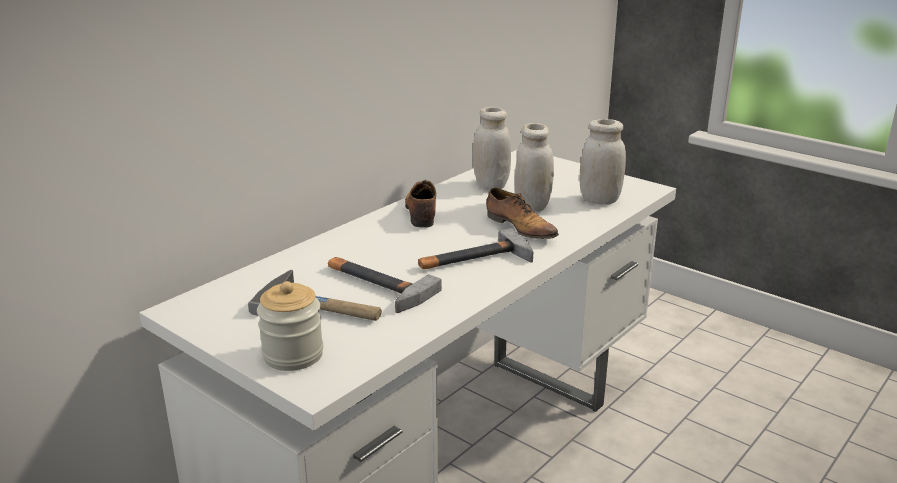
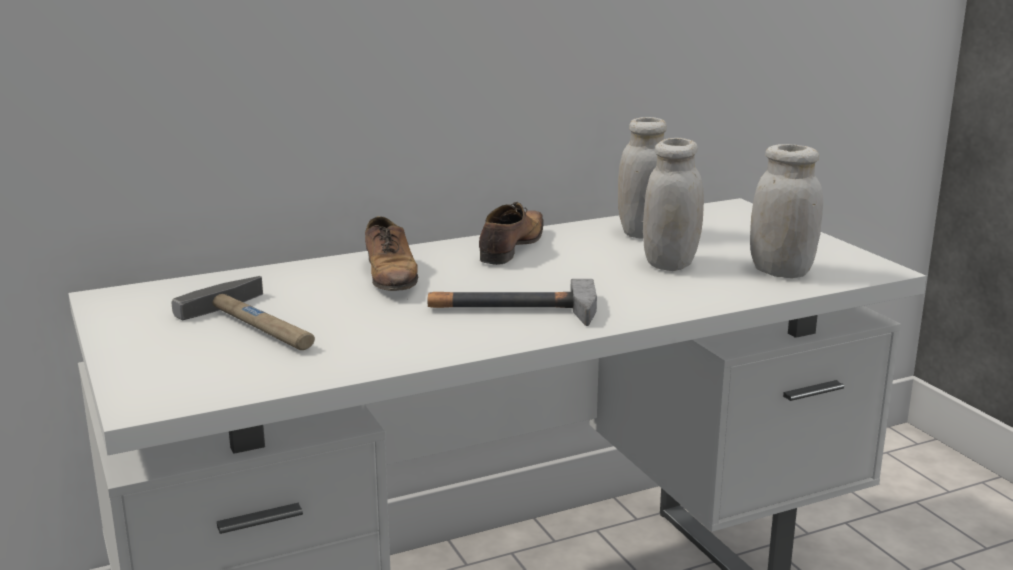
camera: 25 degrees right, 5 degrees down
jar [257,281,323,371] -> none
hammer [328,257,442,313] -> none
shoe [486,188,559,239] -> shoe moved to [365,216,418,291]

